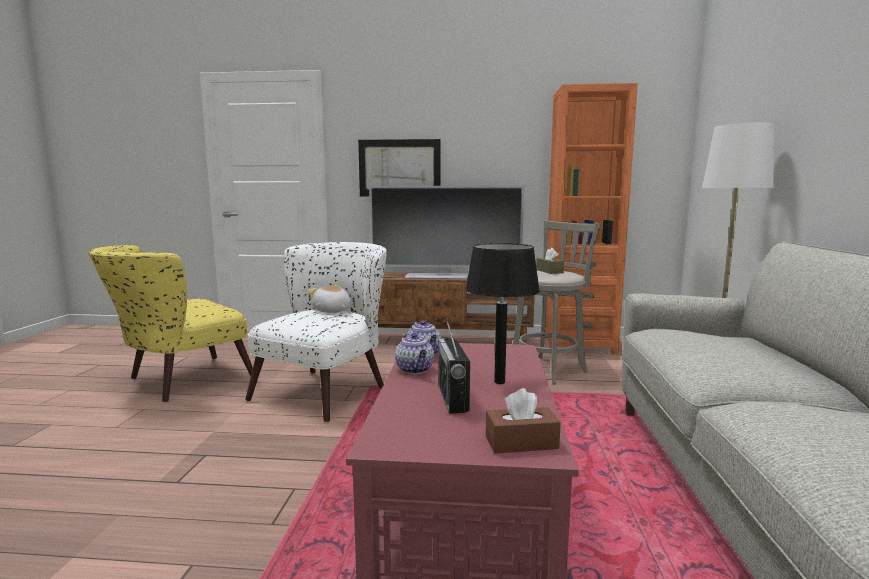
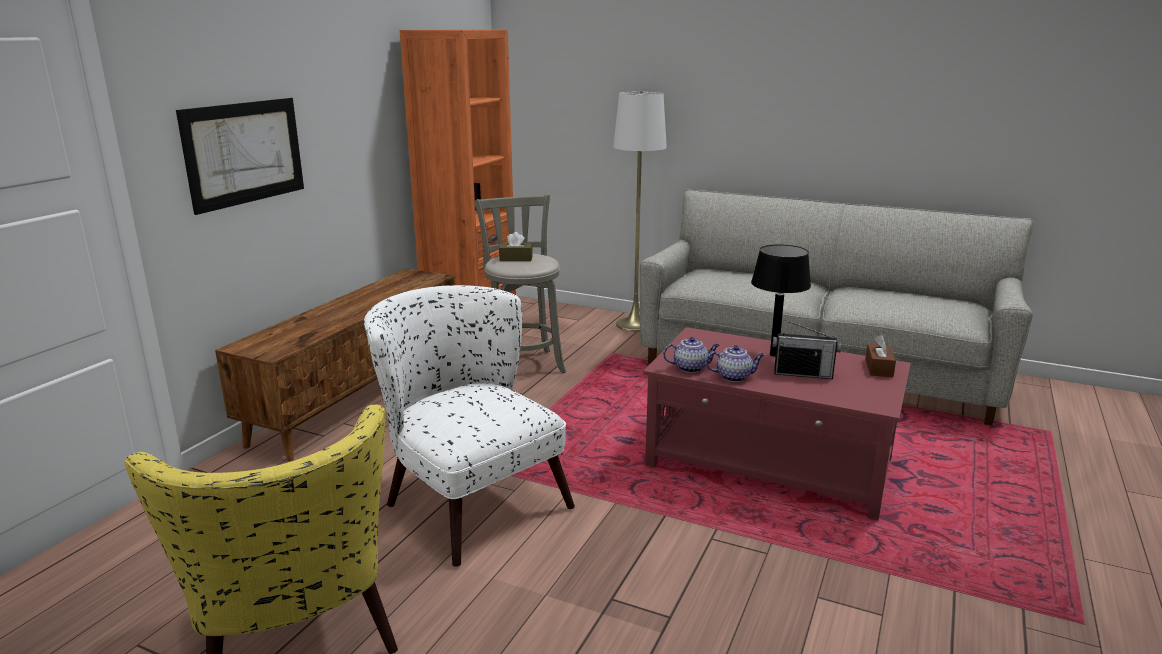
camera: 70 degrees left, 10 degrees up
plush toy [308,285,351,313] -> none
television [369,186,524,279] -> none

